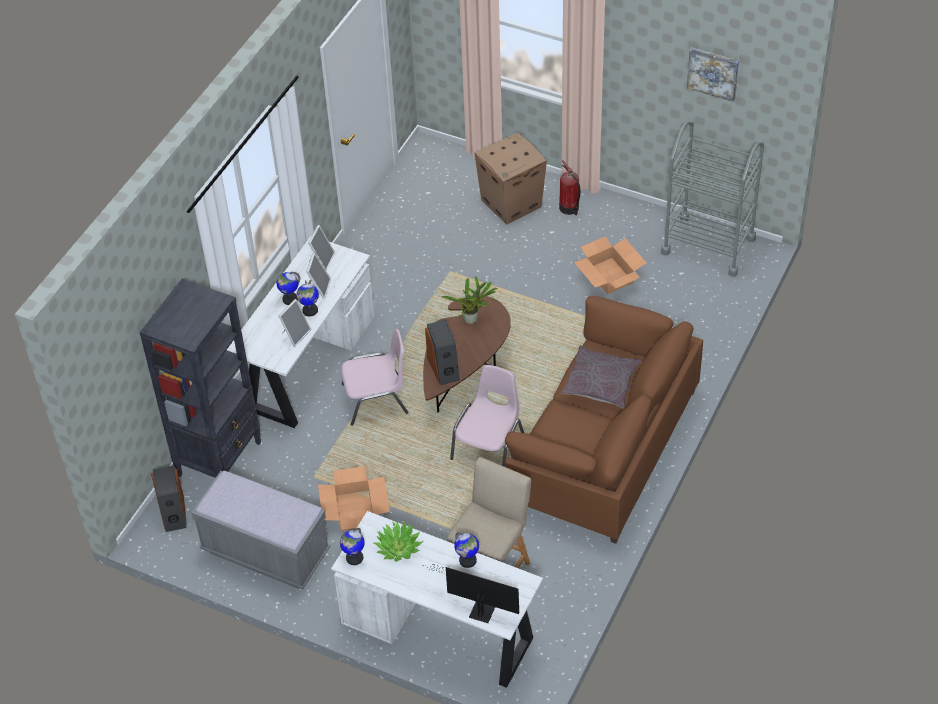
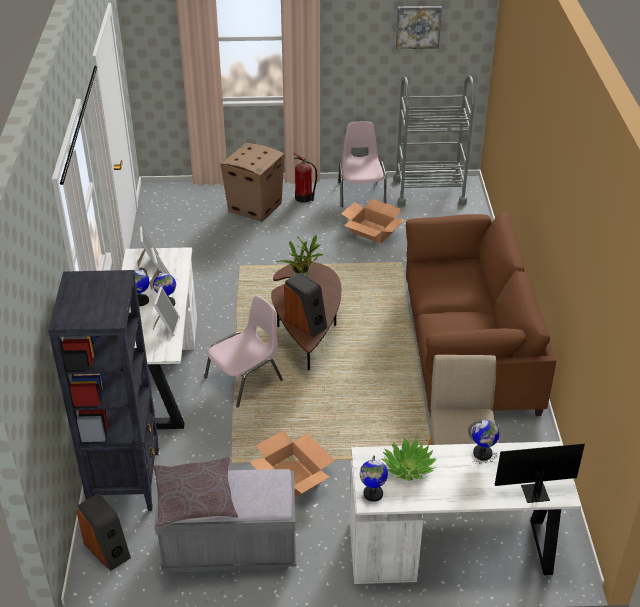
camera: 30 degrees left, 10 degrees down
pink chair [450,365,524,467] -> pink chair moved to [339,121,386,207]
grey pillow [561,345,641,409] -> grey pillow moved to [154,457,238,528]

